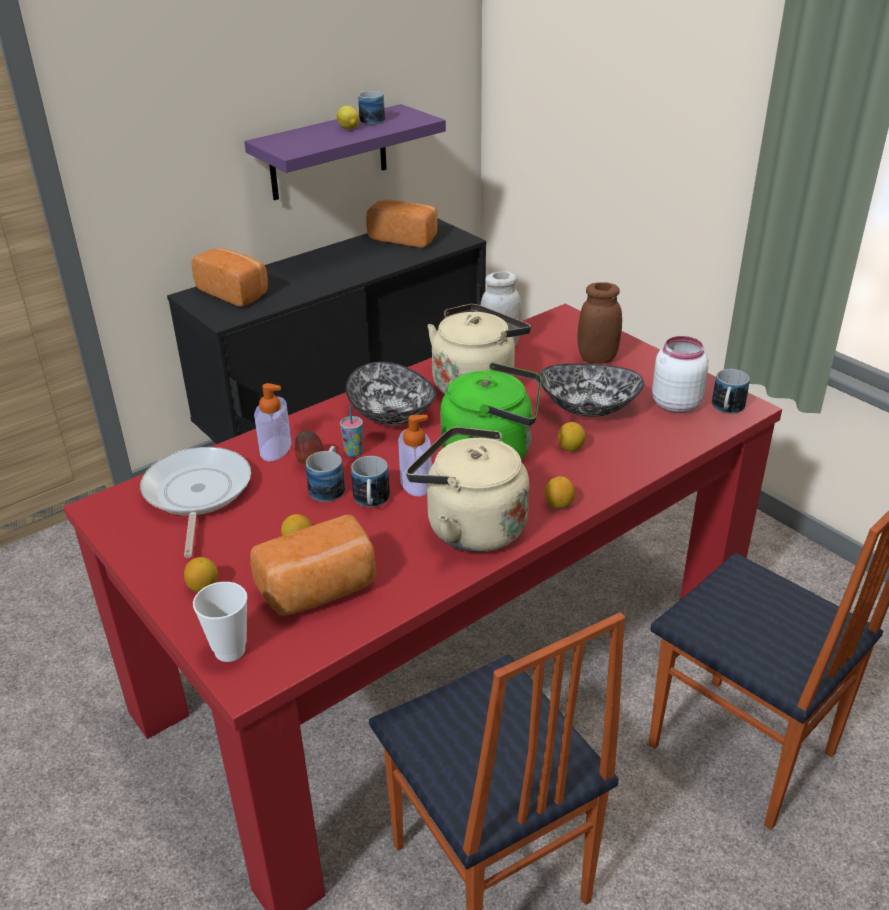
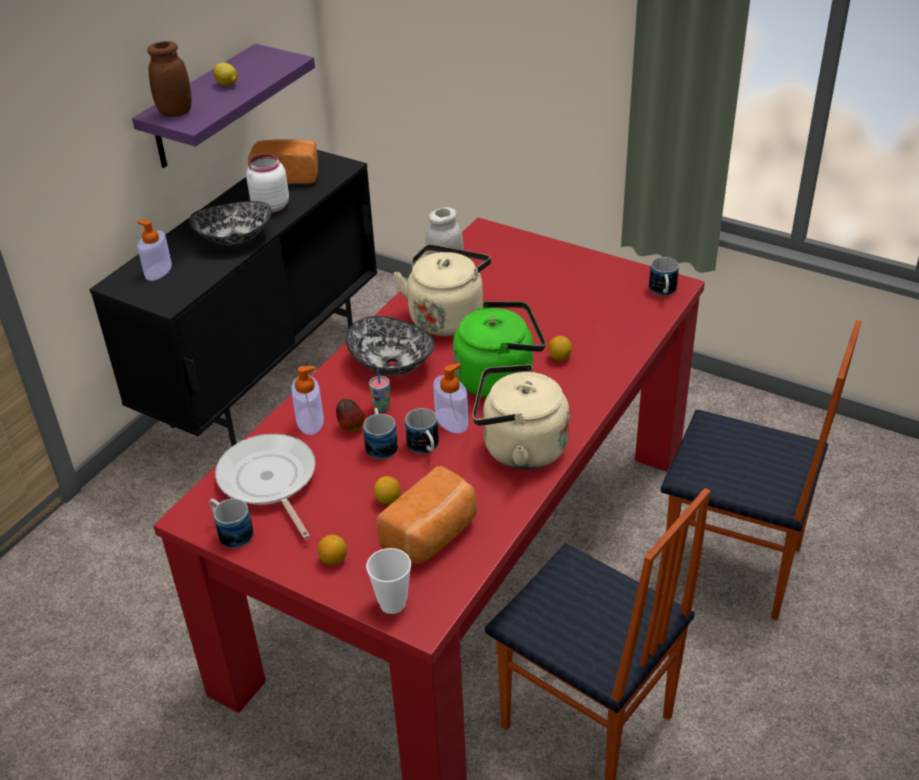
camera: 20 degrees left, 5 degrees up
bread [191,248,268,307] -> soap dispenser [137,220,172,281]
mug [358,91,385,125] -> mug moved to [209,499,253,548]
bowl [539,363,644,417] -> bowl moved to [189,201,272,245]
lemon [545,476,575,509] -> none
brown jar [577,282,622,364] -> brown jar moved to [147,41,192,117]
white jar [652,336,709,413] -> white jar moved to [246,154,289,213]

